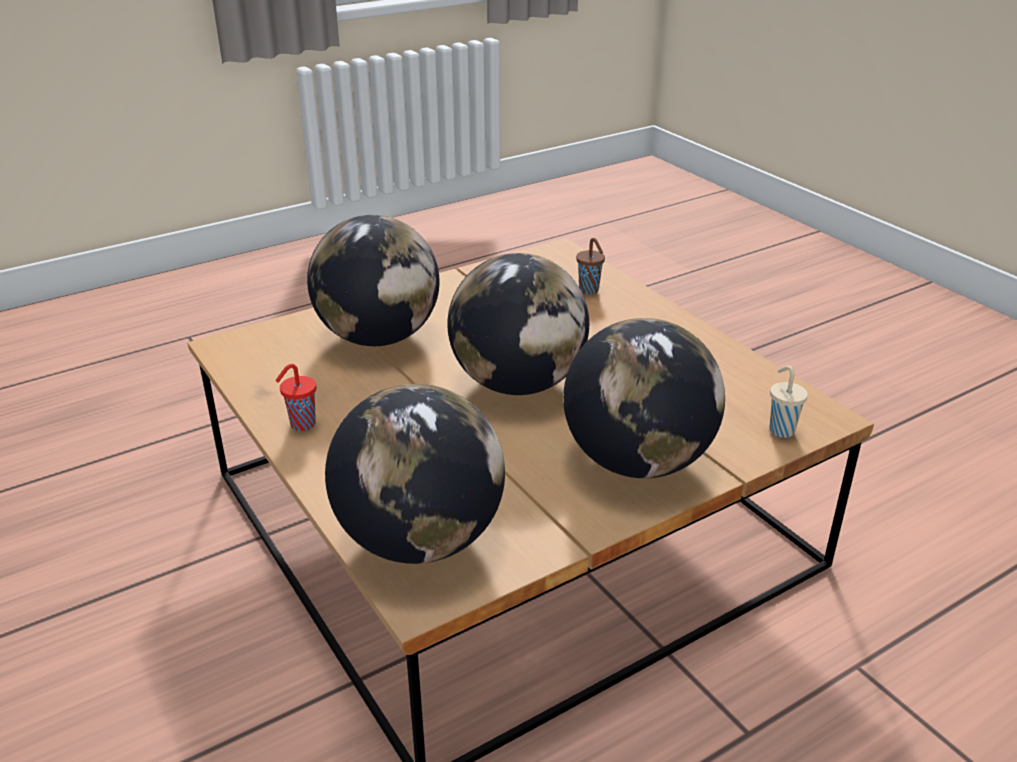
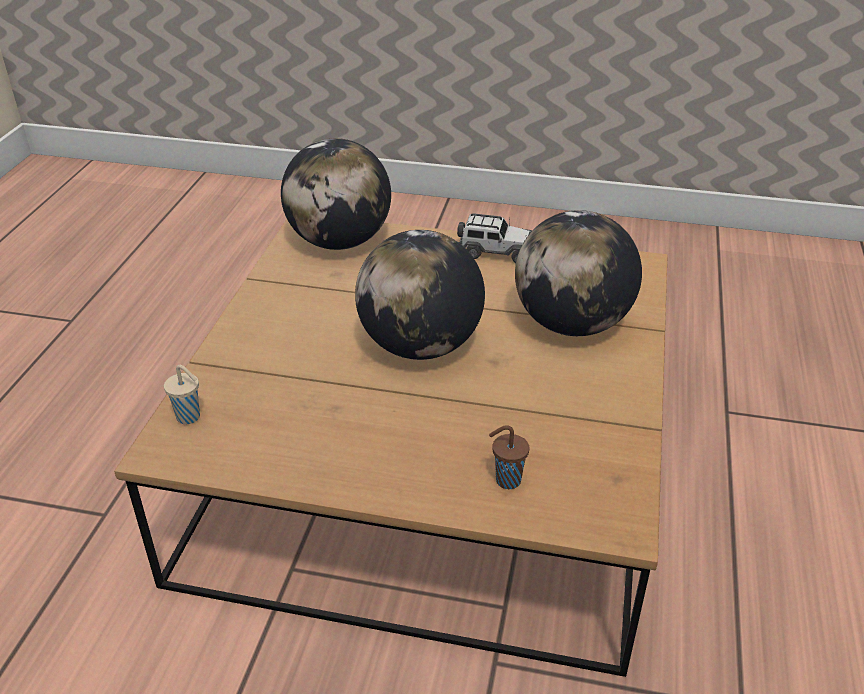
camera: 135 degrees right, 5 degrees up
red cup [275,364,316,431] -> toy car [457,213,532,263]
globe [563,318,725,478] -> none

